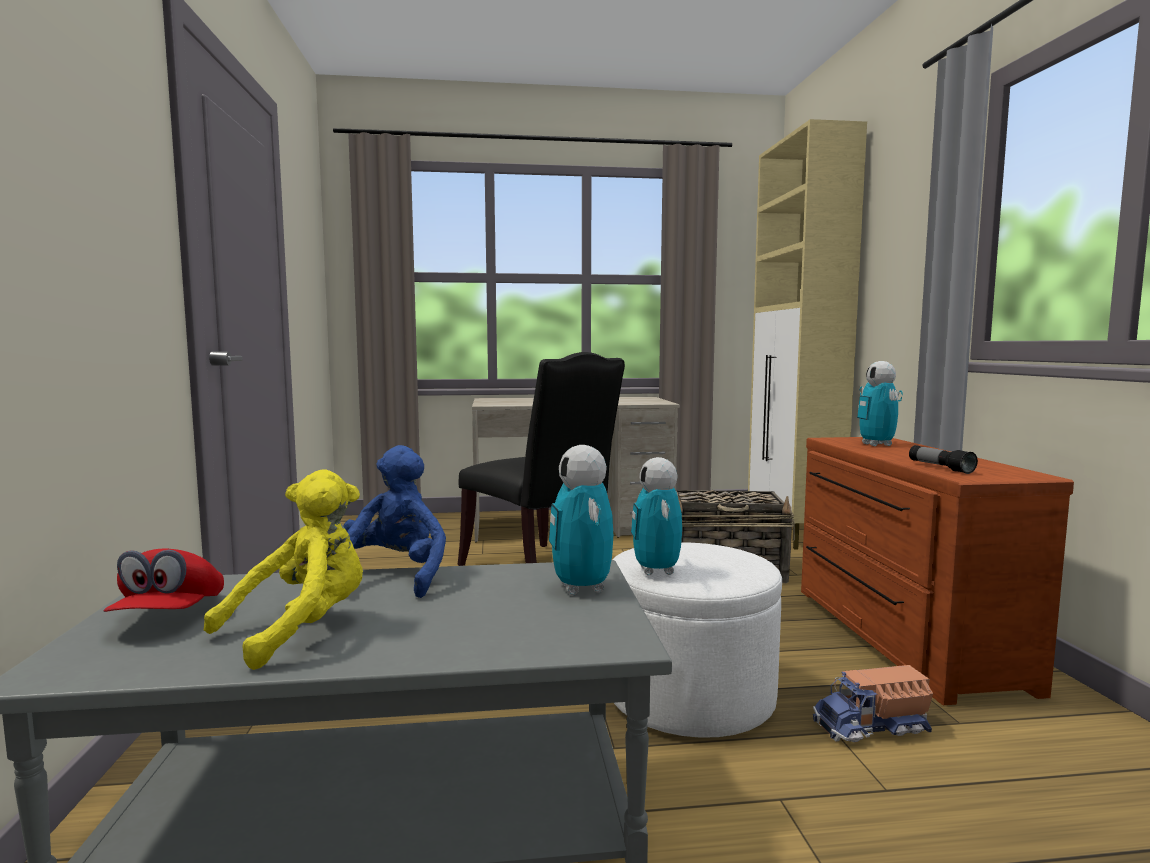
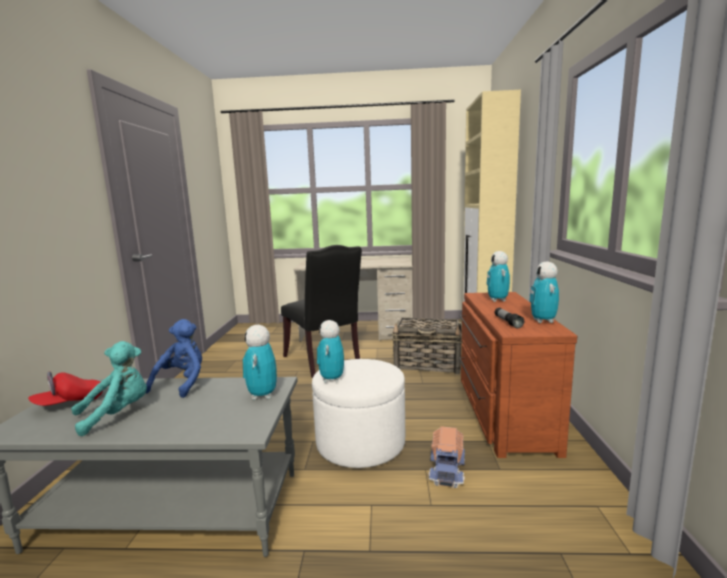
camera: 10 degrees right, 5 degrees up
red cap [104,549,224,612] -> red cap turned 45 degrees clockwise [28,371,103,406]
yellow plush toy [204,469,363,670] -> turquoise plush toy [71,341,147,436]
toy truck [813,665,933,742] -> toy truck turned 75 degrees counterclockwise [428,426,465,488]
none -> toy robot [529,262,559,323]

